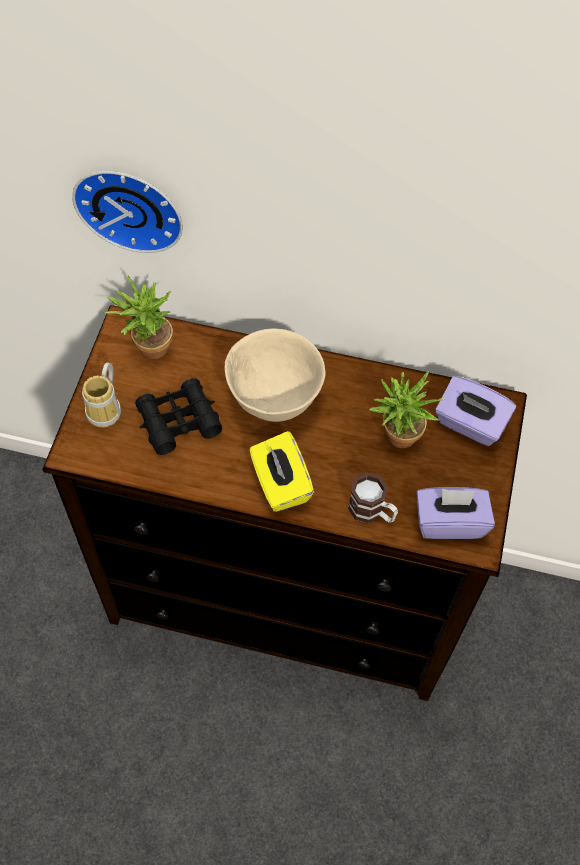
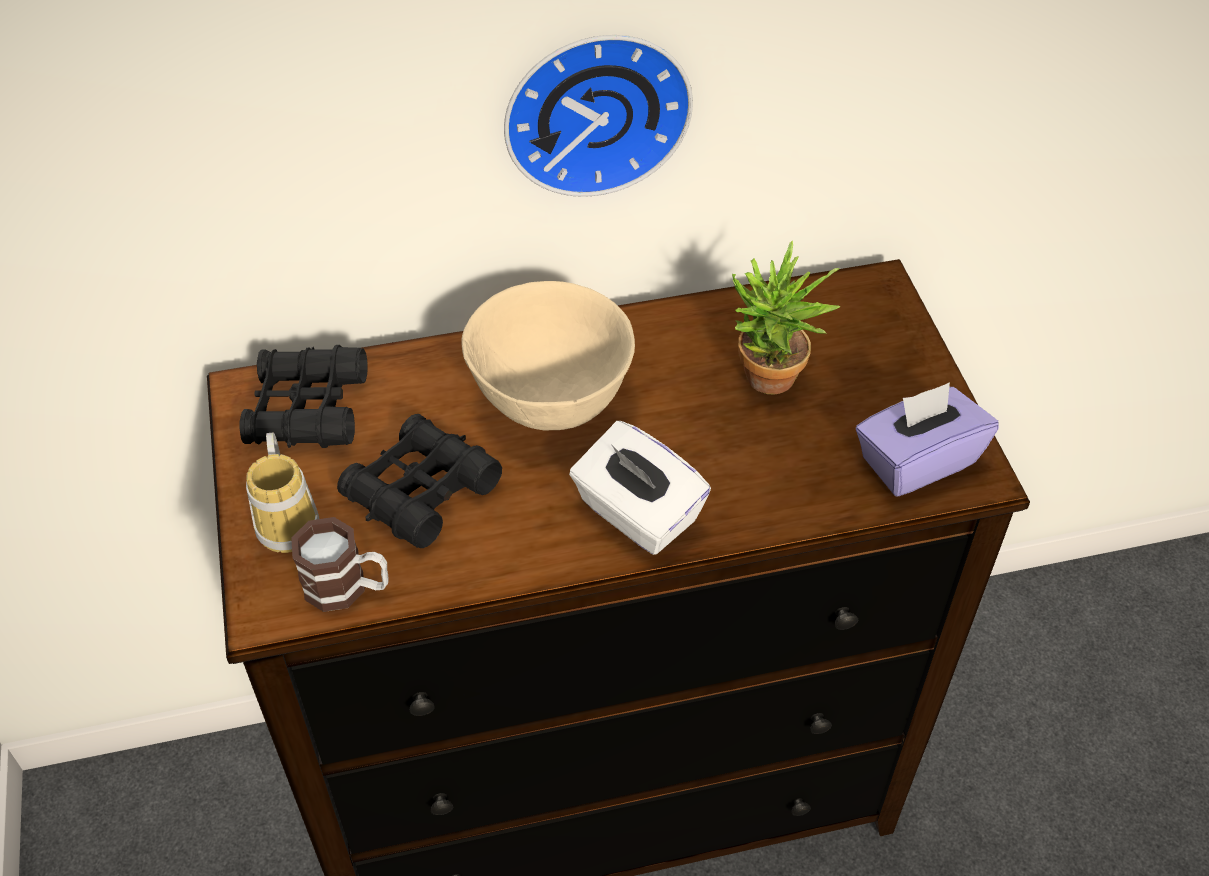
camera: 25 degrees left, 10 degrees down
wall clock [72,171,183,253] -> wall clock moved to [504,35,693,197]
potted plant [103,276,173,359] -> black binoculars [239,345,368,448]
yellow tissue box [249,431,314,512] -> white tissue box [569,421,711,555]
mug [348,473,398,523] -> mug moved to [291,517,389,612]
purple tissue box [435,376,516,446] -> none

